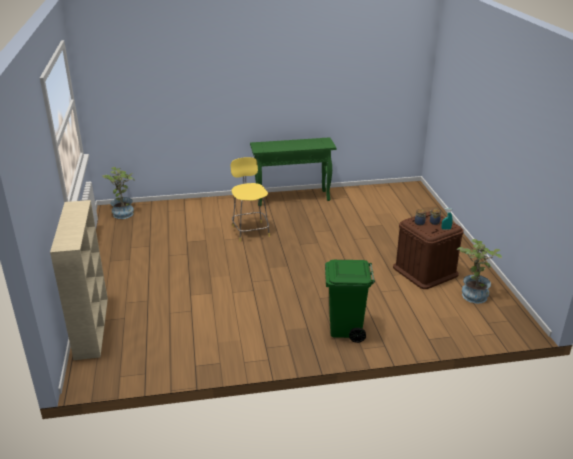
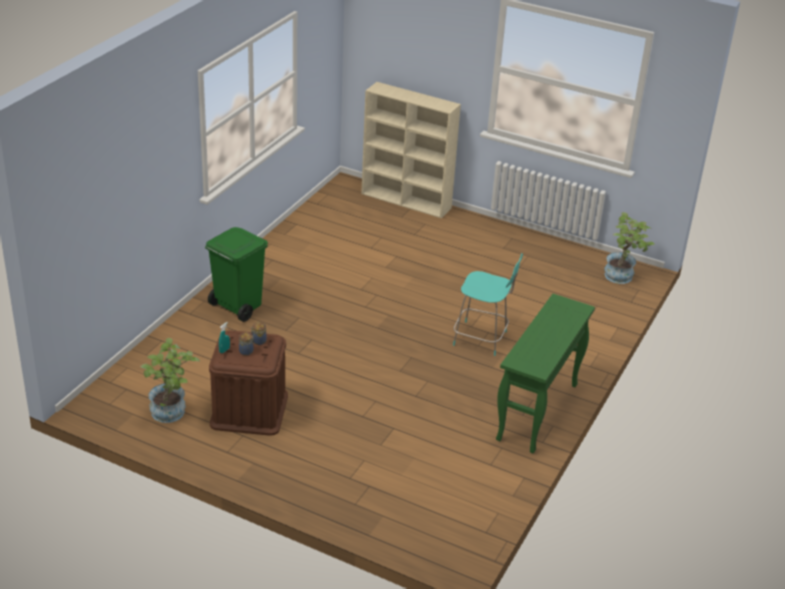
camera: 125 degrees right, 5 degrees up
yellow stool [231,157,270,242] -> turquoise stool [453,253,523,356]

